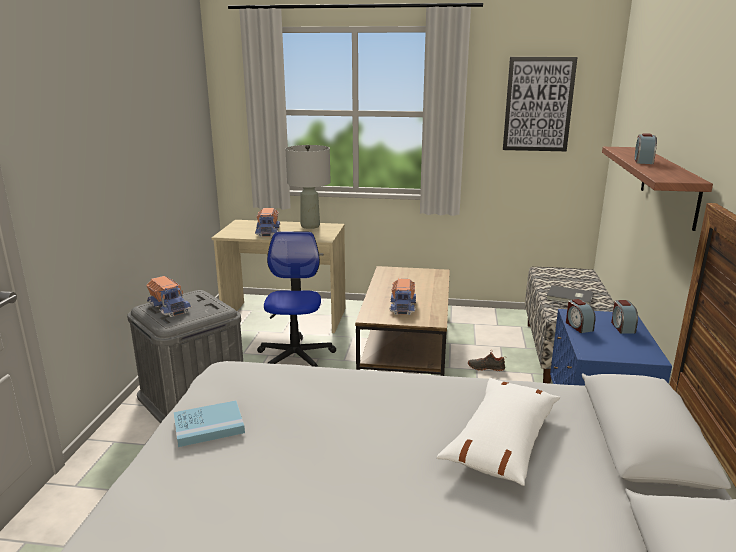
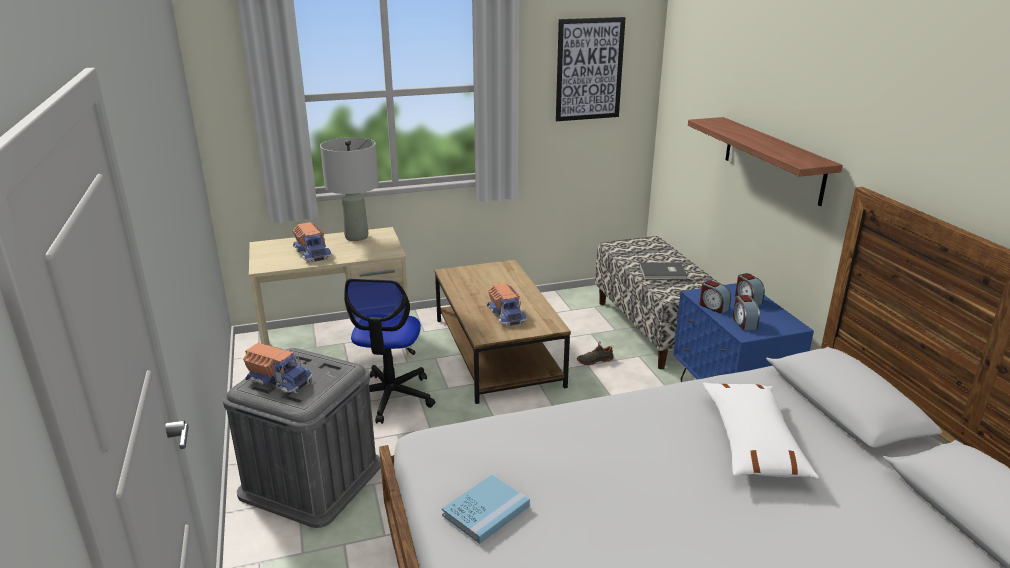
camera: 25 degrees left, 5 degrees up
office chair [257,232,336,367] -> office chair turned 150 degrees counterclockwise [344,279,435,424]
alarm clock [634,133,657,164] -> alarm clock moved to [733,295,760,330]

